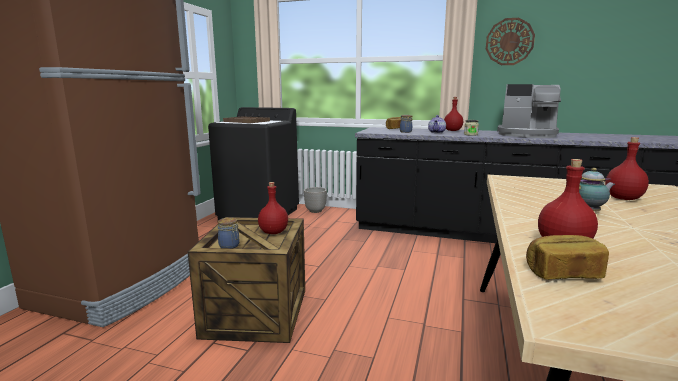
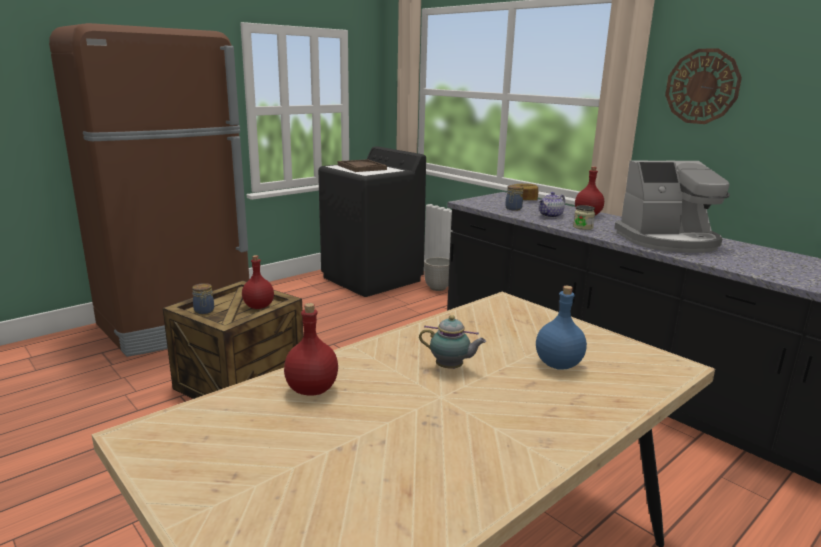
camera: 30 degrees right, 5 degrees up
coffee machine [497,84,561,138] -> coffee machine turned 60 degrees counterclockwise [614,160,730,253]
bread [526,235,609,280] -> none
red bottle [605,137,649,200] -> blue bottle [536,286,587,370]

